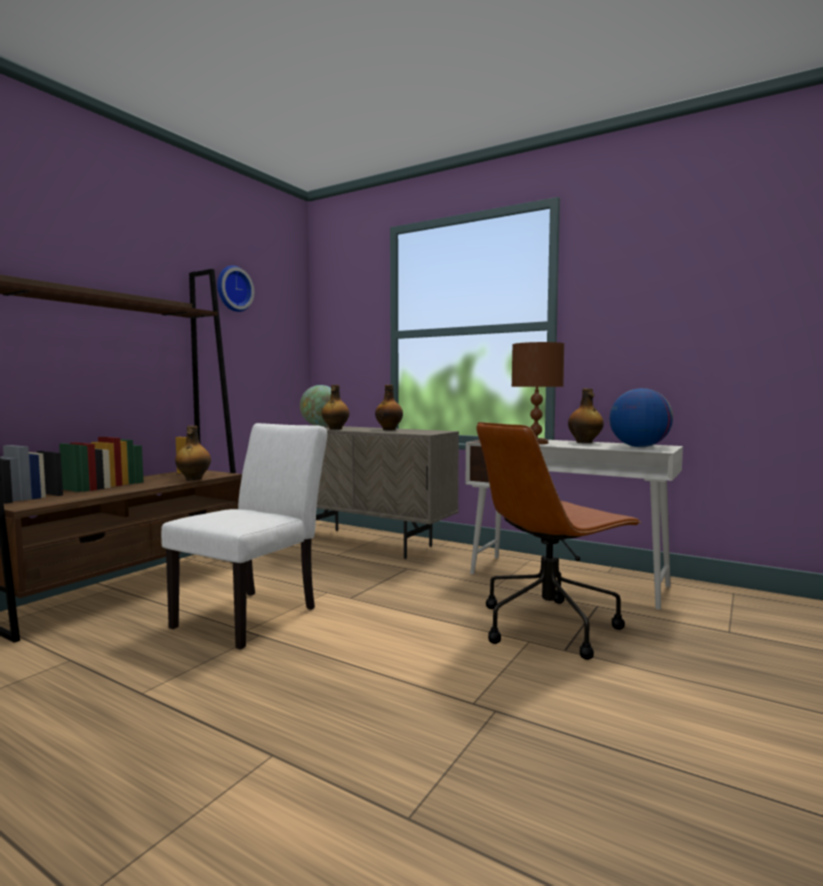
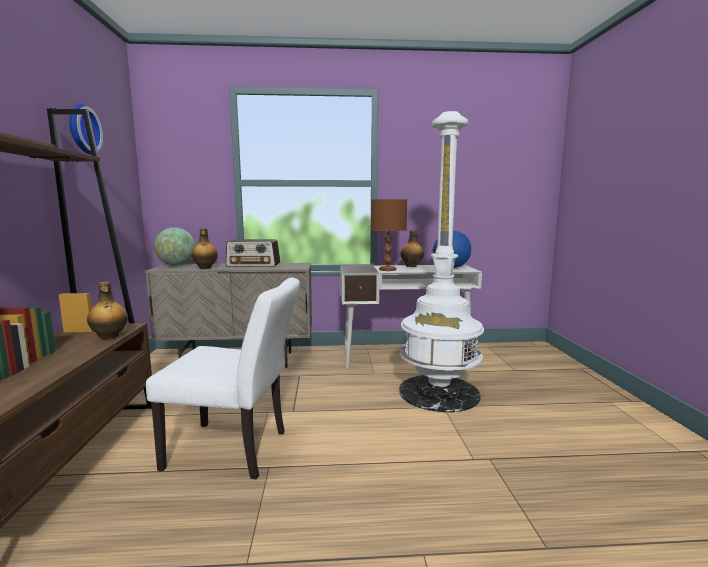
camera: 35 degrees left, 5 degrees up
white chair [161,423,327,650] -> white chair turned 105 degrees clockwise [146,278,300,479]
bottle [375,385,403,430] -> radio [226,239,280,267]
brown office chair [476,422,642,660] -> white floor lamp [399,111,484,412]

